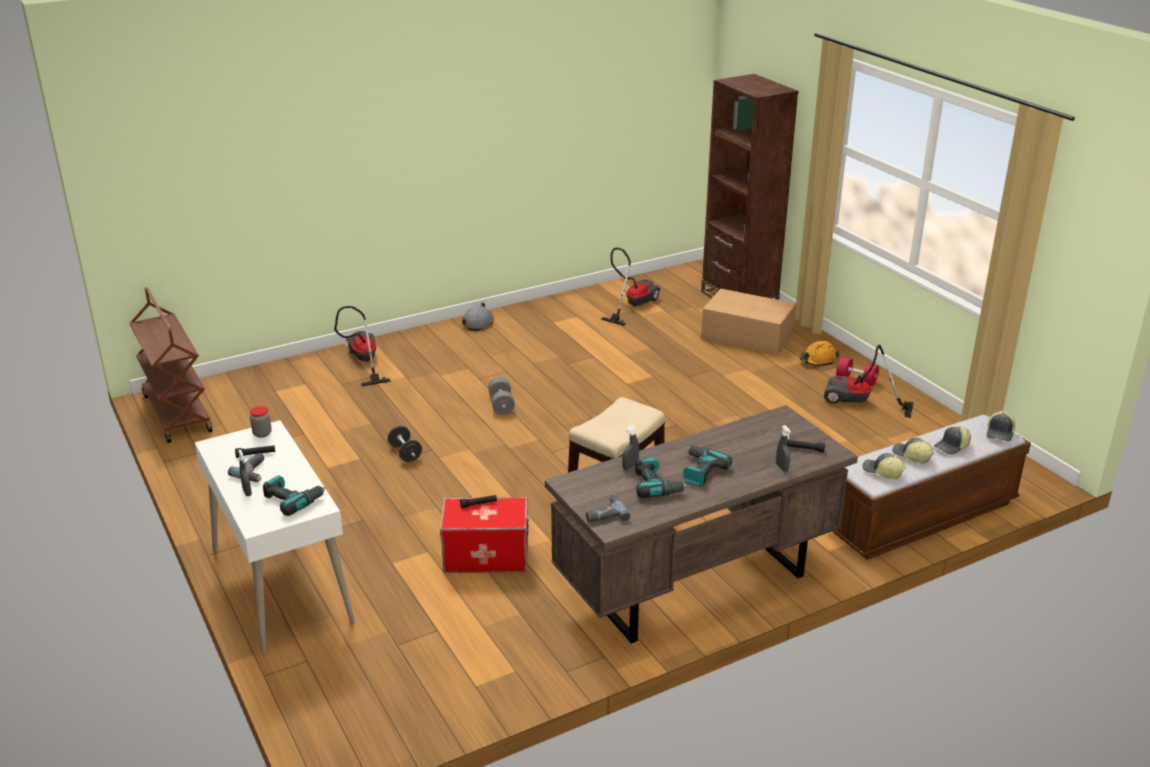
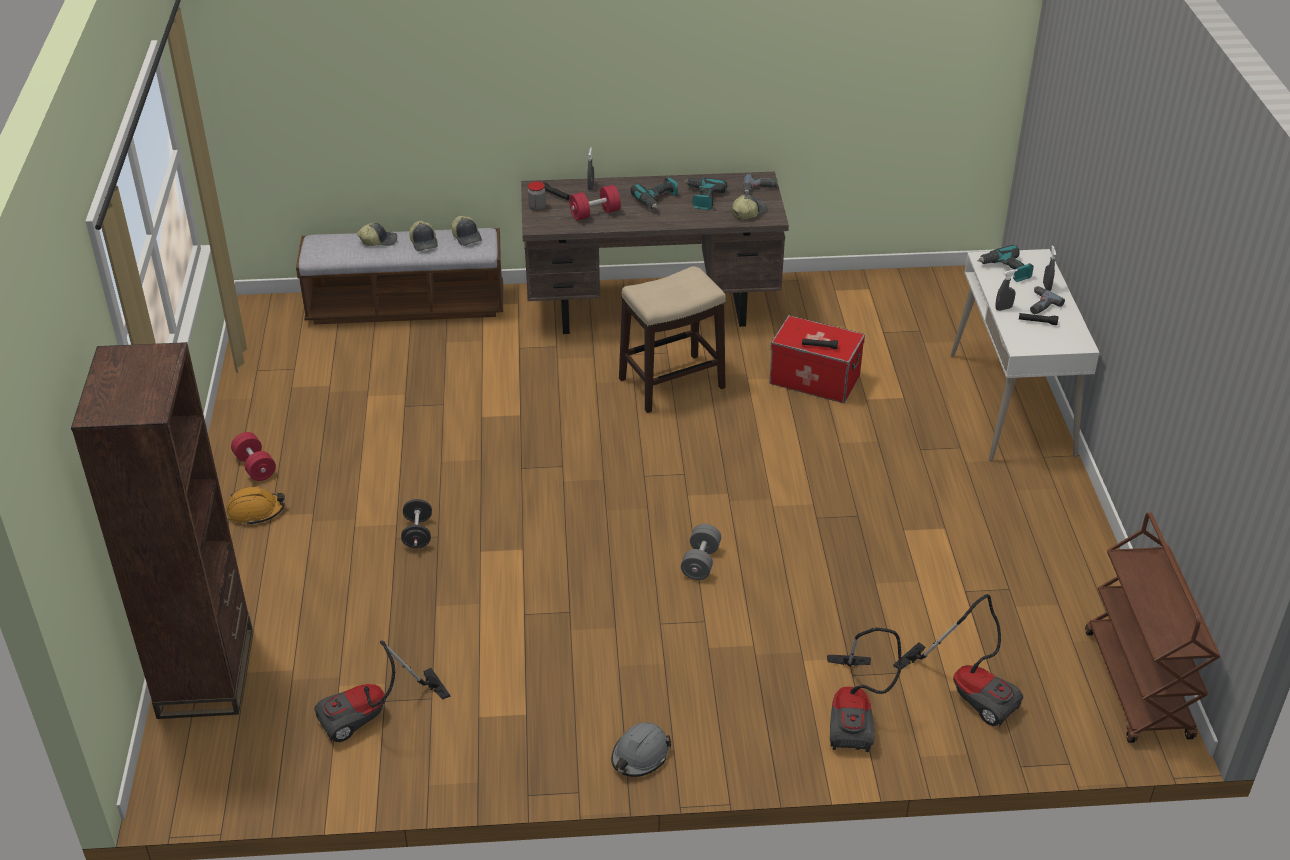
camera: 155 degrees left, 10 degrees up
jar [250,406,272,438] -> jar moved to [528,181,546,211]
black dumbbell [388,426,422,462] -> black dumbbell moved to [401,499,432,548]
grey spray bottle [622,425,639,470] -> grey spray bottle moved to [995,269,1017,311]
cardboard box [701,289,796,355] -> none
vacuum cleaner [824,344,914,418] -> vacuum cleaner moved to [893,594,1023,727]
cap [987,411,1015,441] -> cap moved to [732,195,767,219]
none -> red dumbbell [569,185,621,220]

